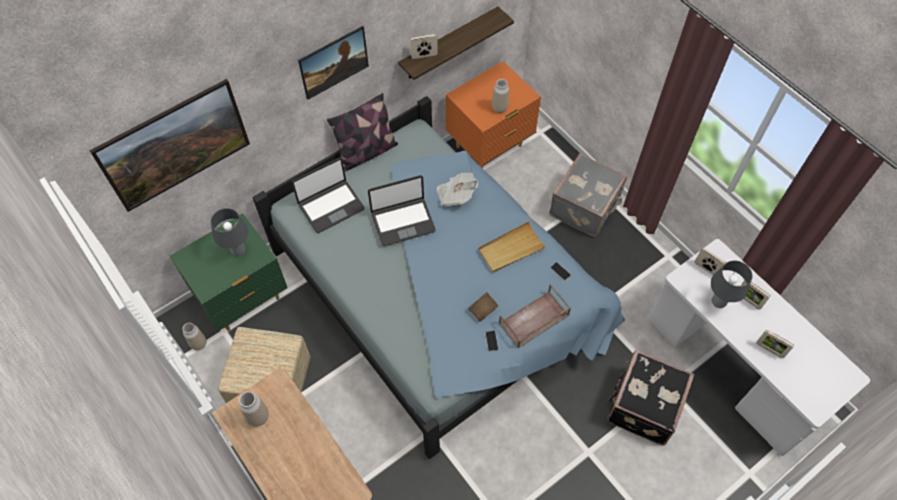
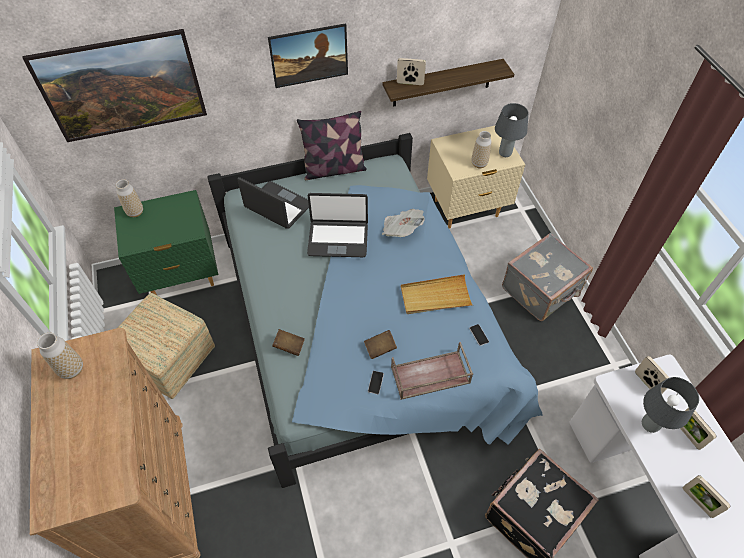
camera: 20 degrees right, 5 degrees down
vase [182,323,207,350] -> vase moved to [116,179,143,217]
grey table lamp [211,208,249,256] -> grey table lamp moved to [495,103,528,157]
laptop [292,157,365,233] -> laptop turned 135 degrees counterclockwise [237,177,309,229]
orange nightstand [446,61,541,168] -> beige nightstand [427,126,525,229]
none -> brown book [272,329,305,356]

